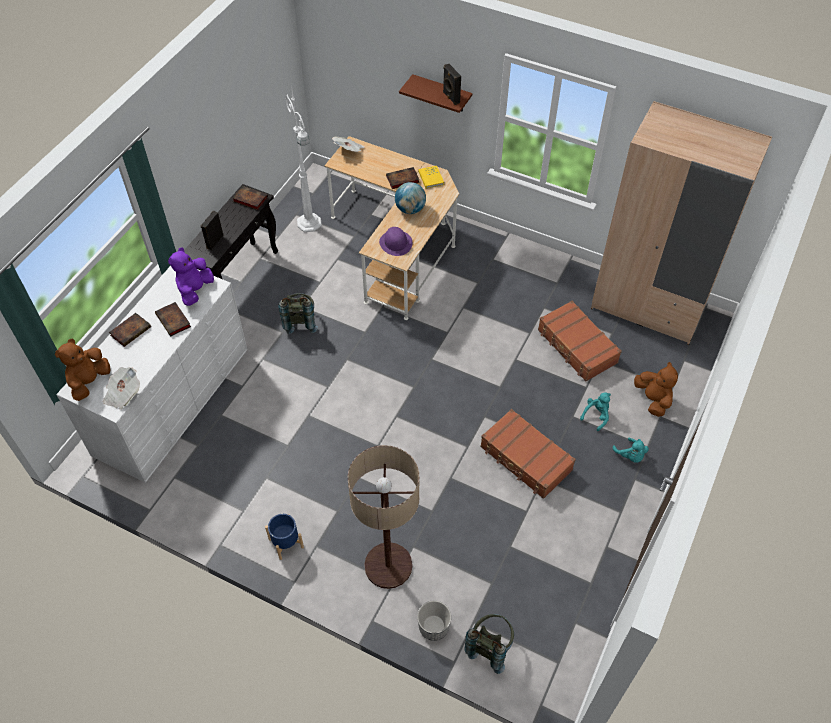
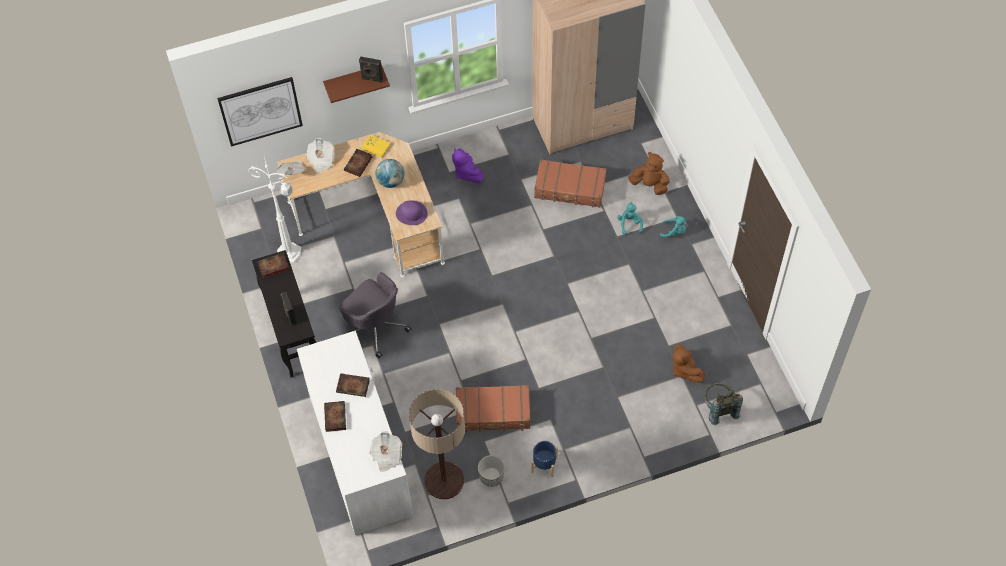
camera: 45 degrees left, 5 degrees up
brown plush toy [55,339,111,401] -> brown plush toy moved to [673,344,705,383]
purple plush toy [168,247,214,306] -> purple plush toy moved to [452,148,484,183]
grey backpack [278,293,318,334] -> grey office chair [339,272,411,358]
floor lamp [348,445,419,589] -> floor lamp moved to [409,389,465,499]
planter [417,601,451,641] -> planter moved to [478,455,505,487]
brown suitcase [480,409,576,499] -> brown suitcase moved to [456,385,530,433]
none -> picture [217,77,303,147]
none -> newspaper [306,138,335,173]

